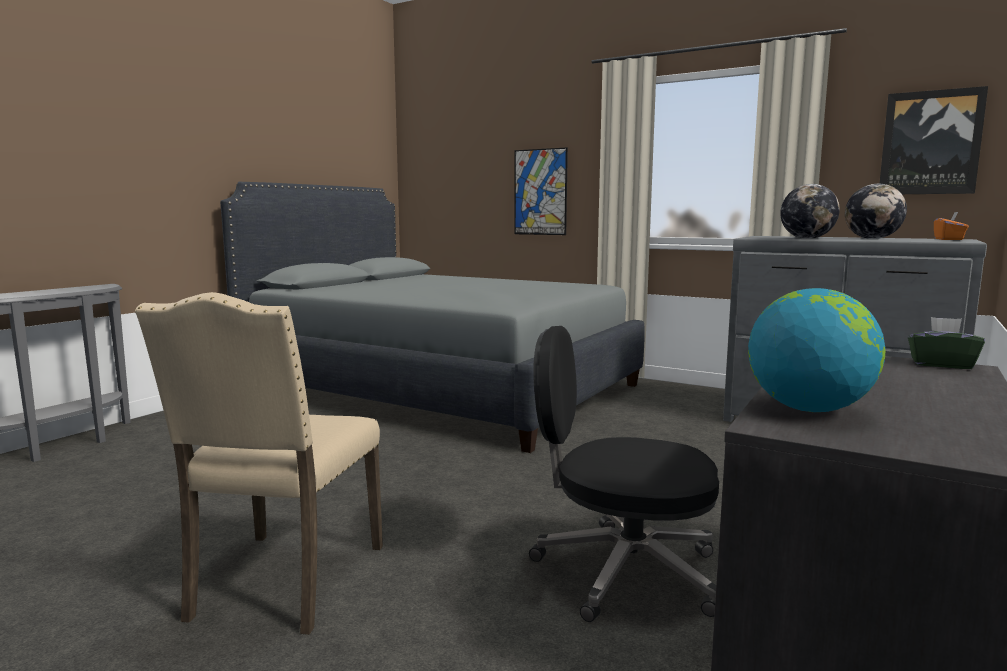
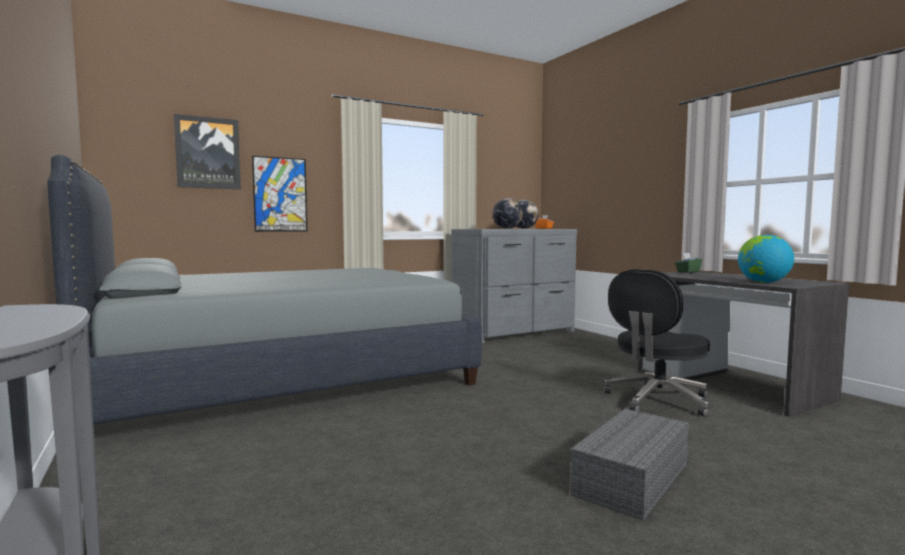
camera: 60 degrees left, 5 degrees down
beige chair [135,292,383,635] -> grey storage box [570,409,689,521]
picture [880,86,988,194] -> picture moved to [174,114,241,189]

